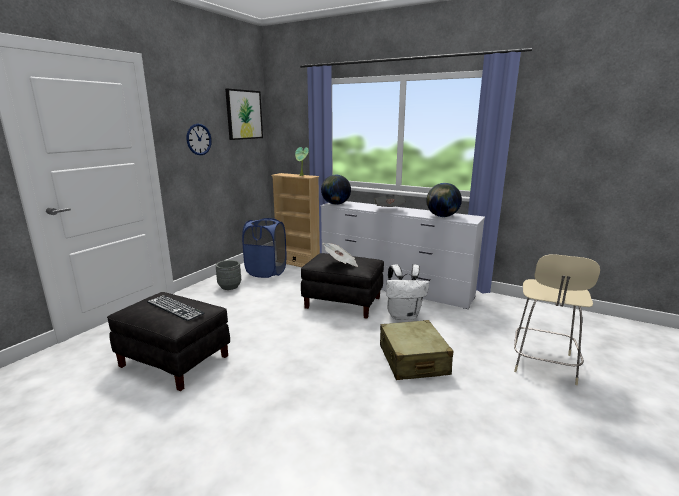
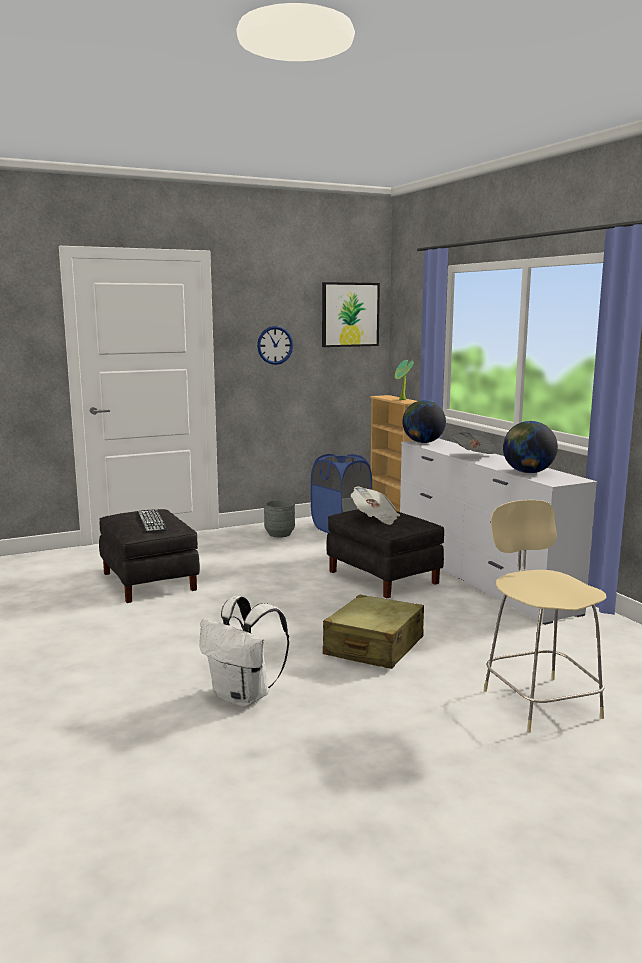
camera: 35 degrees right, 5 degrees down
white backpack [386,264,429,320] -> white backpack moved to [199,596,289,708]
beige chair [514,255,600,385] -> beige chair turned 105 degrees clockwise [484,500,607,733]

